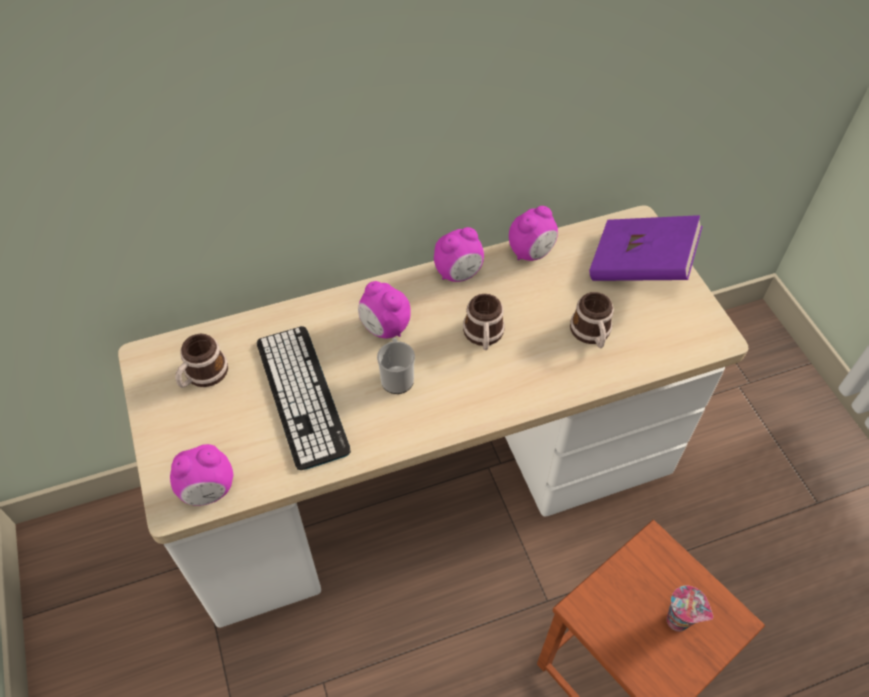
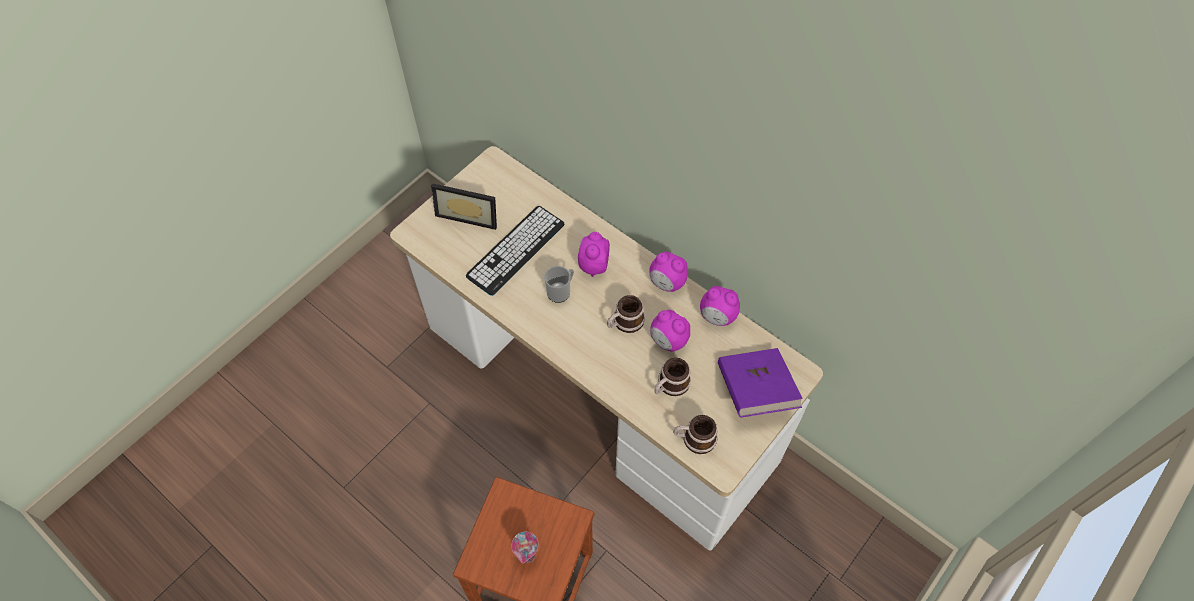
camera: 60 degrees right, 5 degrees up
alarm clock [170,444,233,506] -> alarm clock moved to [650,310,690,352]
mug [175,334,228,388] -> mug moved to [673,415,718,454]
none -> picture frame [431,183,497,230]

